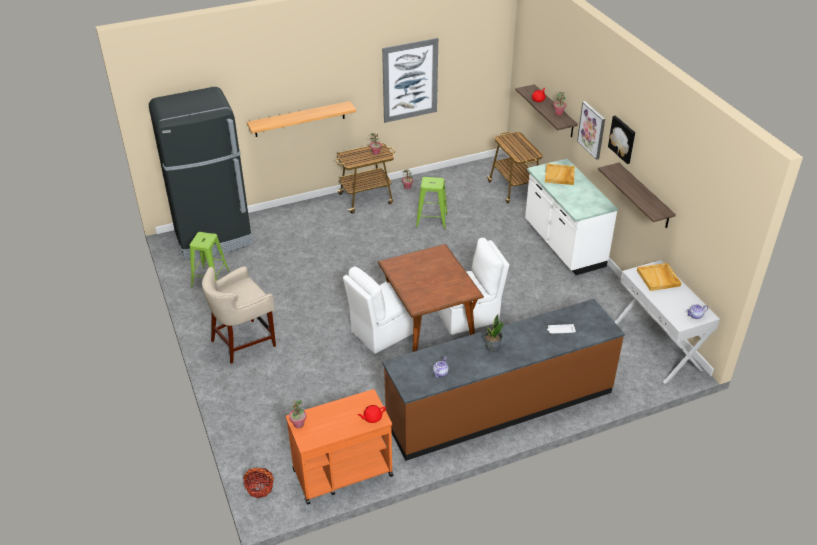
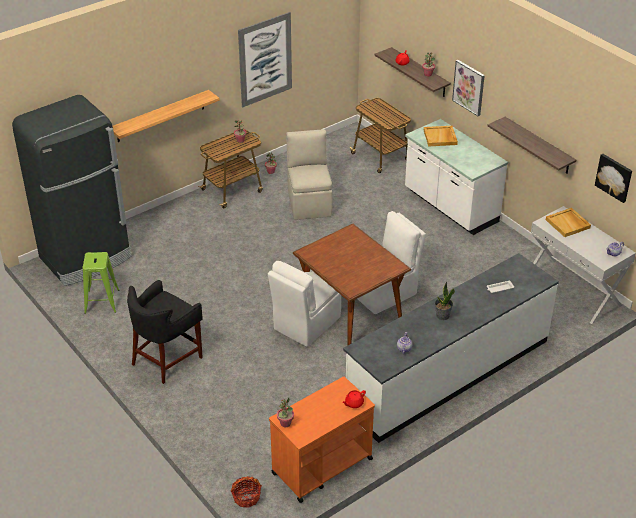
camera: 15 degrees left, 0 degrees up
beige stool [202,266,276,364] -> black stool [127,280,203,384]
brown counter [382,299,625,461] -> white counter [343,253,559,443]
green stool [416,177,448,229] -> beige chair [286,129,333,220]
picture [608,116,635,164] -> picture moved to [595,154,632,203]

